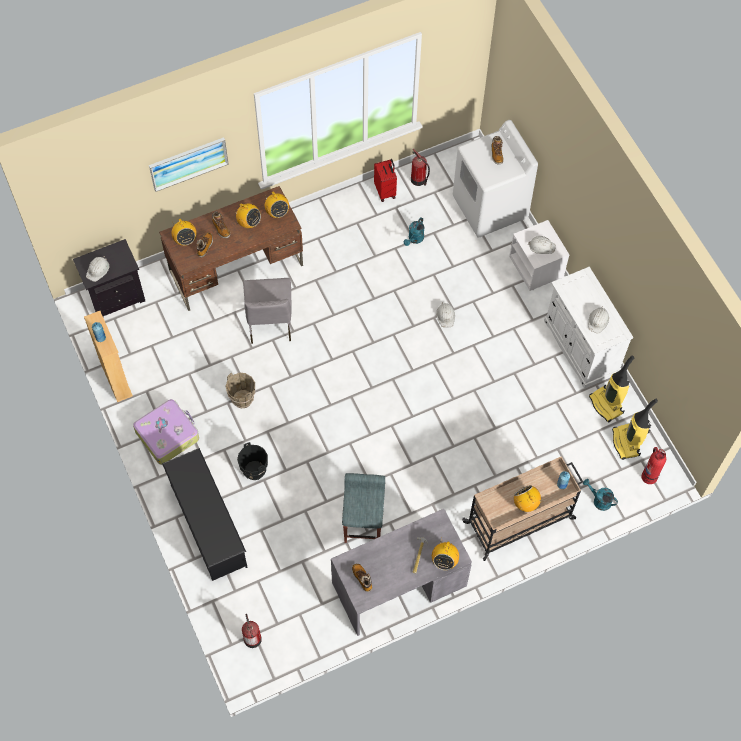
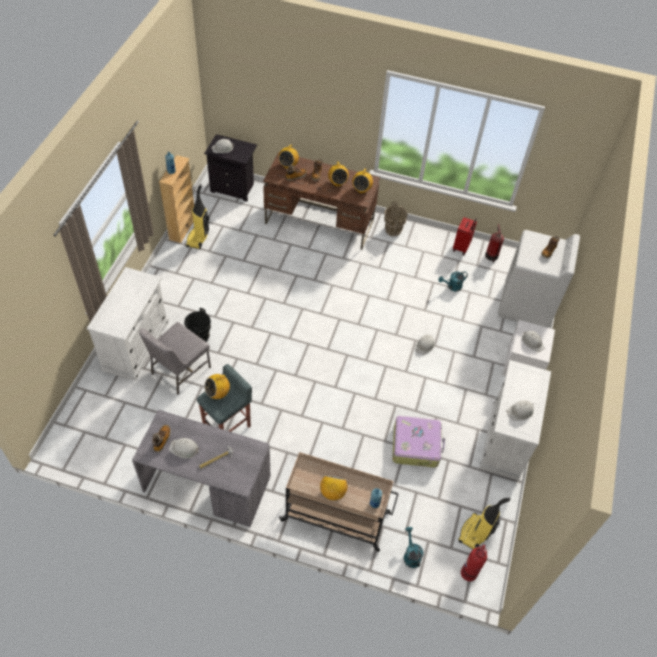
camera: 40 degrees right, 10 degrees down
suitcase [133,399,199,465] -> suitcase moved to [392,416,445,468]
picture [149,137,229,192] -> none
black shoe rack [162,448,247,581] -> white cabinet [87,267,169,381]
brown bucket [226,373,255,408] -> brown bucket moved to [384,201,408,236]
fire extinguisher [242,614,262,648] -> none
grey chair [243,278,292,344] -> grey chair moved to [139,322,211,394]
radio [432,537,459,570] -> radio moved to [205,372,230,399]
vacuum cleaner [589,355,634,422] -> vacuum cleaner moved to [186,184,210,249]
none -> white hard hat [169,438,200,459]

